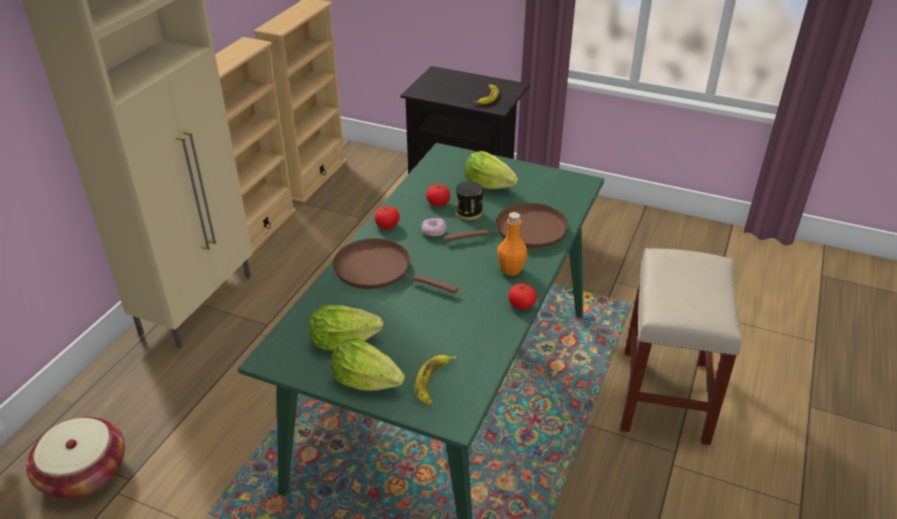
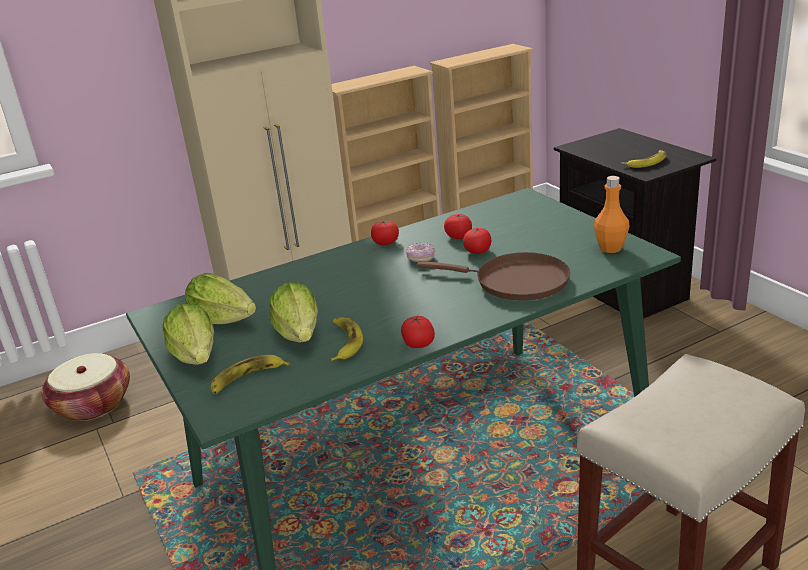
camera: 40 degrees right, 10 degrees down
brown frying pan [333,238,458,294] -> none
can [456,181,483,221] -> tomato [463,228,491,254]
lettuce [464,151,518,189] -> lettuce moved to [269,282,318,342]
orange bottle [497,212,528,276] -> orange bottle moved to [594,176,630,253]
none -> banana [330,317,363,361]

